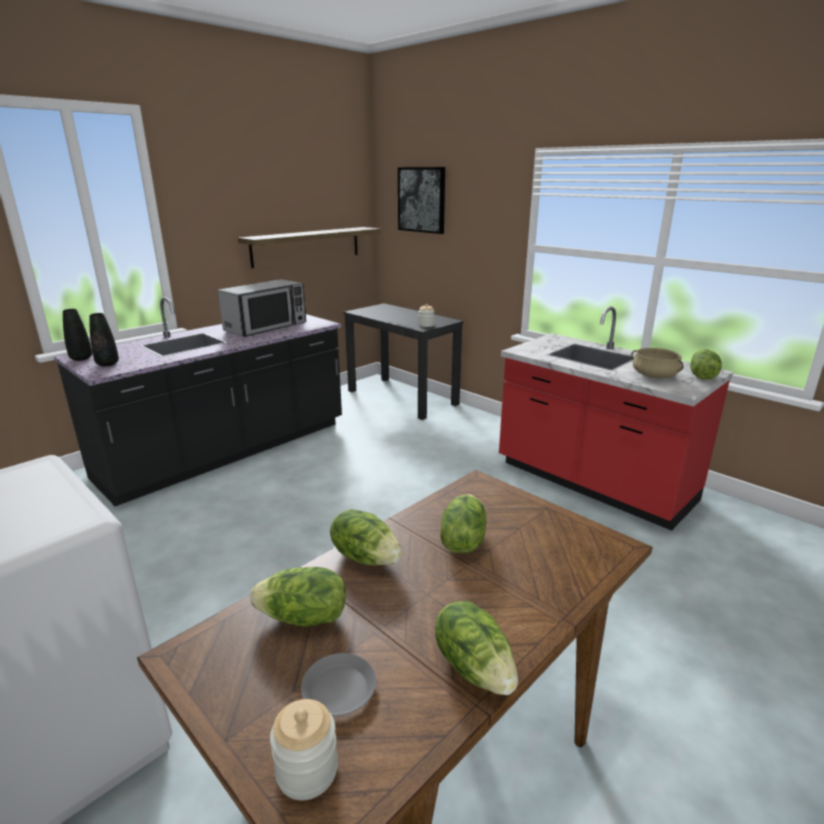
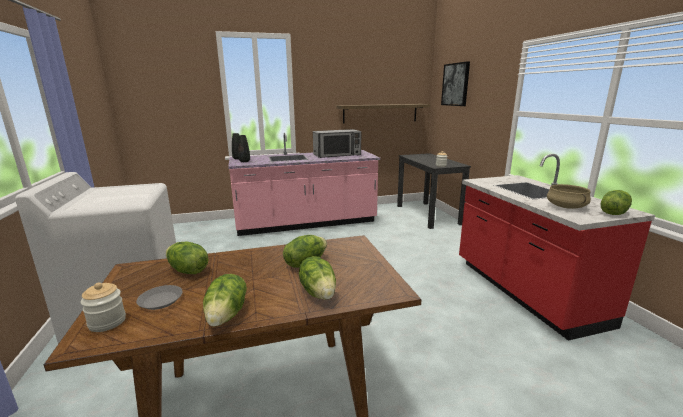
camera: 30 degrees right, 5 degrees down
black counter [54,297,342,506] -> pink counter [228,133,380,236]
lettuce [330,509,402,565] -> lettuce moved to [299,256,336,300]

